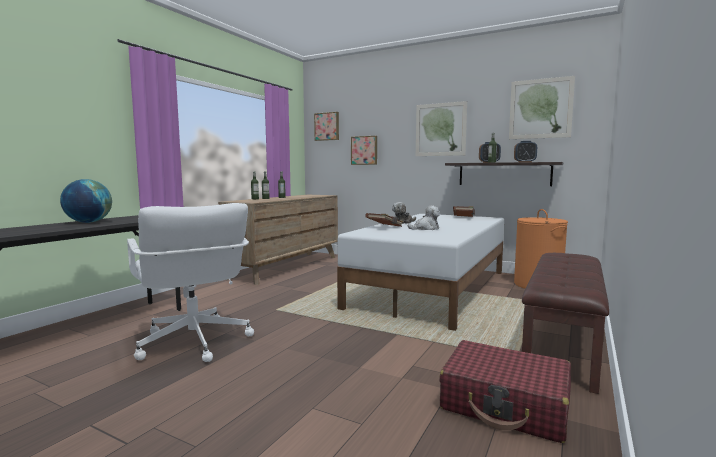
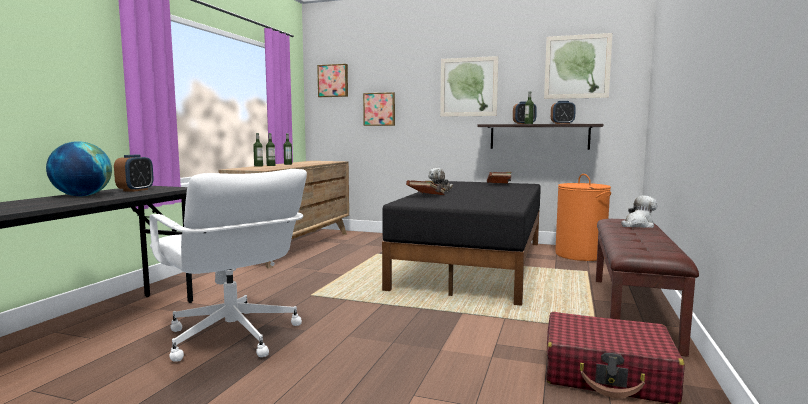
camera: 10 degrees left, 0 degrees up
white bed [337,214,504,331] -> black bed [382,181,541,306]
plush toy [408,205,440,230] -> plush toy moved to [621,196,657,228]
none -> alarm clock [114,155,154,192]

